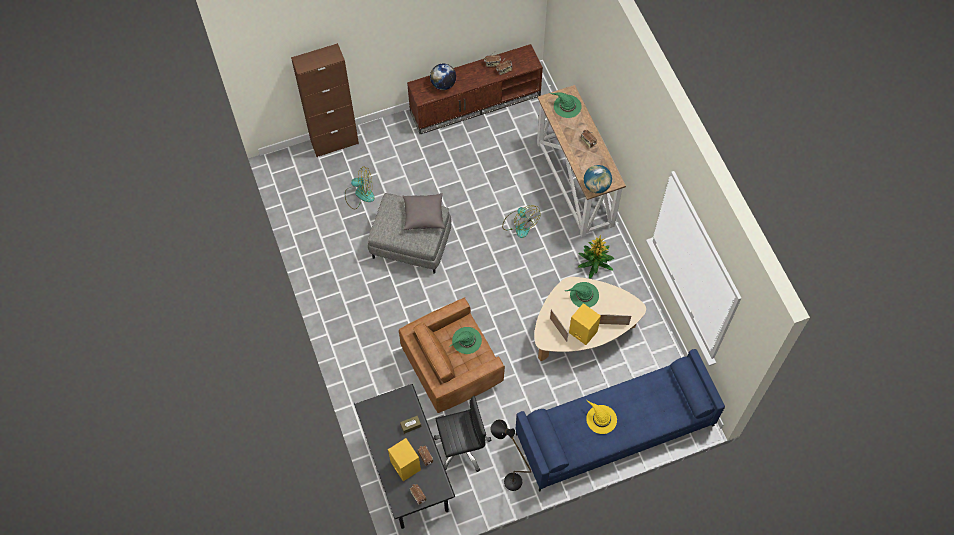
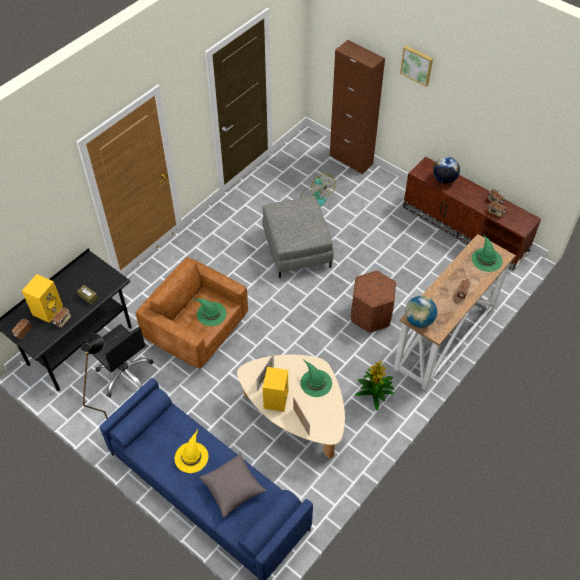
camera: 60 degrees right, 10 degrees down
grey pillow [403,193,445,230] -> grey pillow moved to [200,453,266,518]
fan [502,205,541,238] -> brown ottoman [351,271,396,333]
none -> picture [400,46,433,87]

